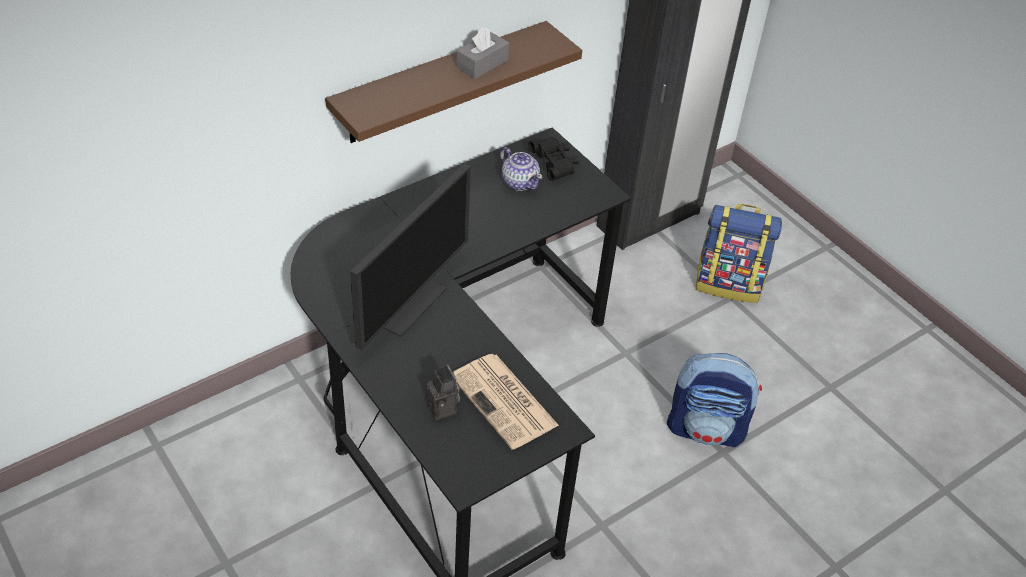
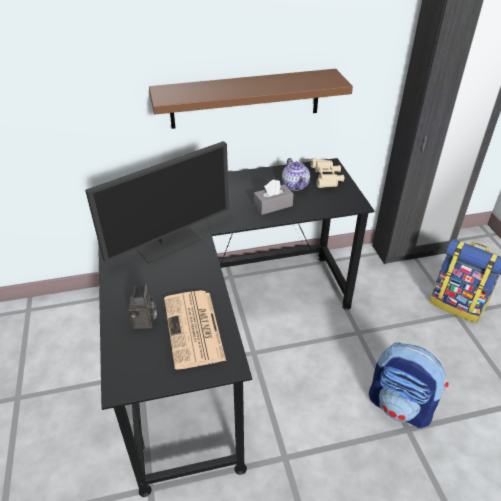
camera: 25 degrees right, 5 degrees down
grey tissue box [457,27,509,79] -> grey tissue box moved to [254,179,294,215]
black binoculars [528,137,579,181] -> beige binoculars [310,158,344,188]

